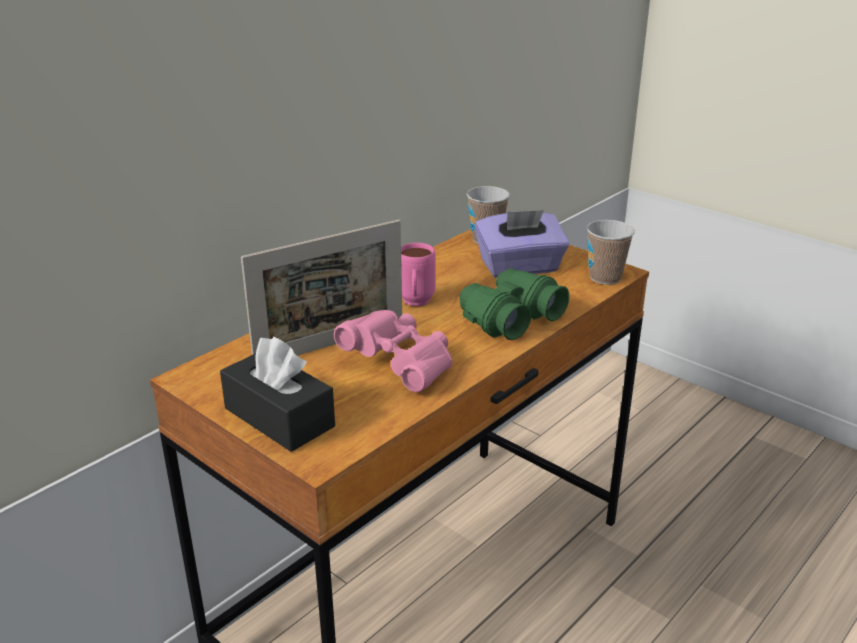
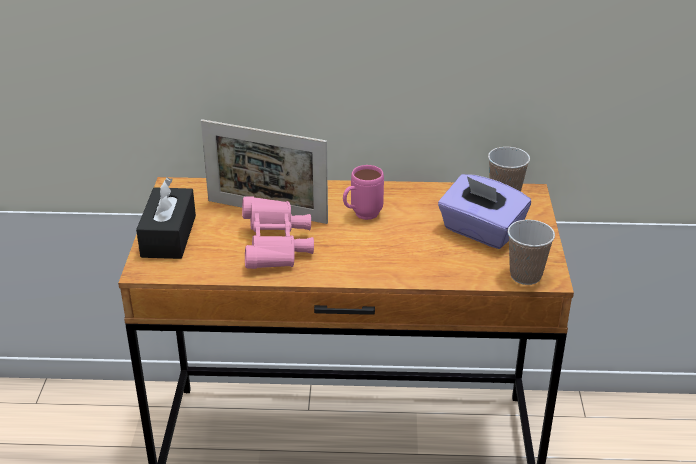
camera: 50 degrees right, 5 degrees up
green binoculars [459,268,570,340] -> none

